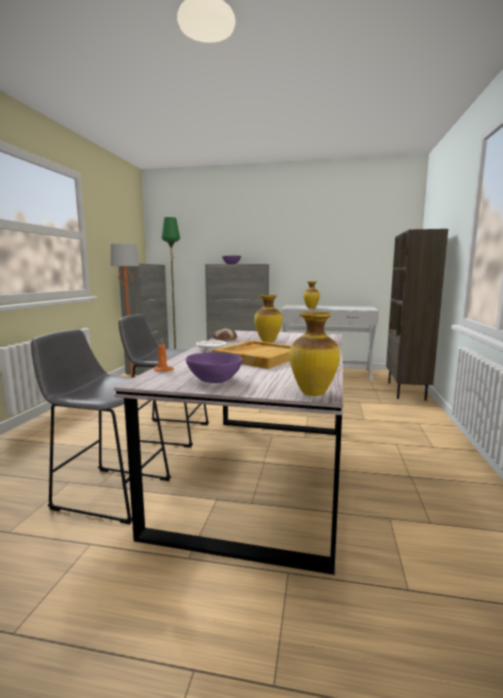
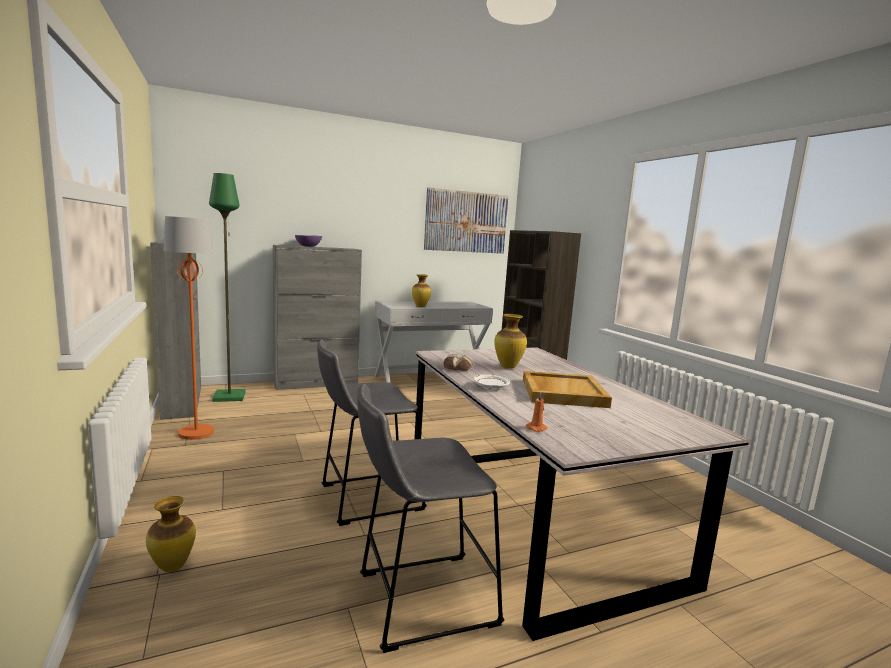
camera: 35 degrees left, 0 degrees up
purple bowl [186,352,243,383] -> none
vase [289,312,340,396] -> vase moved to [146,496,196,572]
none -> picture [424,187,508,254]

